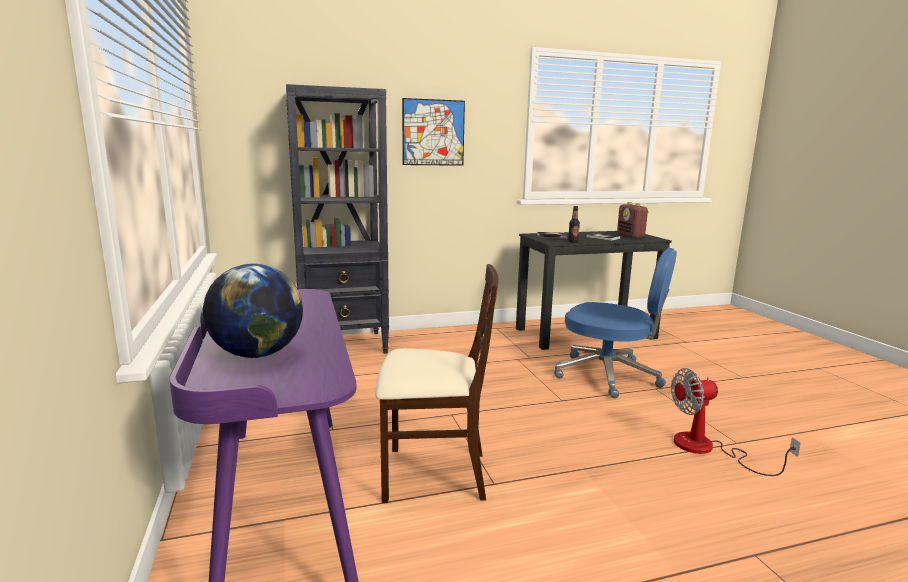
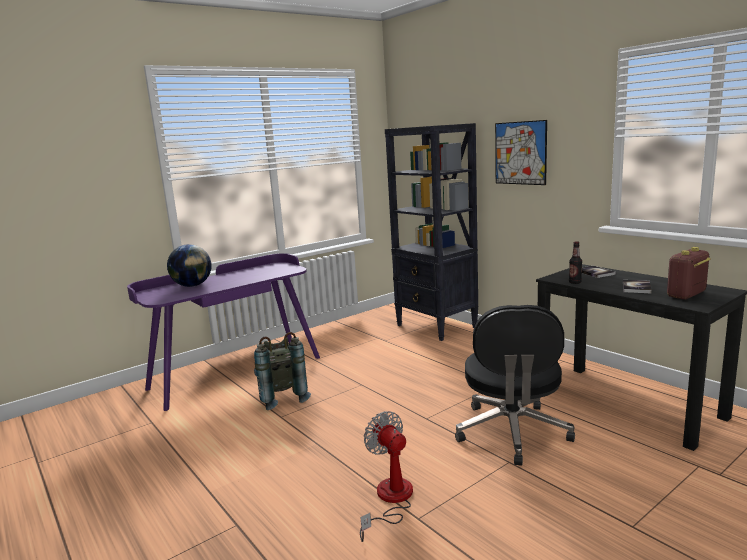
camera: 70 degrees right, 0 degrees up
beige chair [375,264,499,503] -> grey backpack [254,332,311,410]
blue office chair [554,248,677,399] -> black office chair [455,305,575,466]

